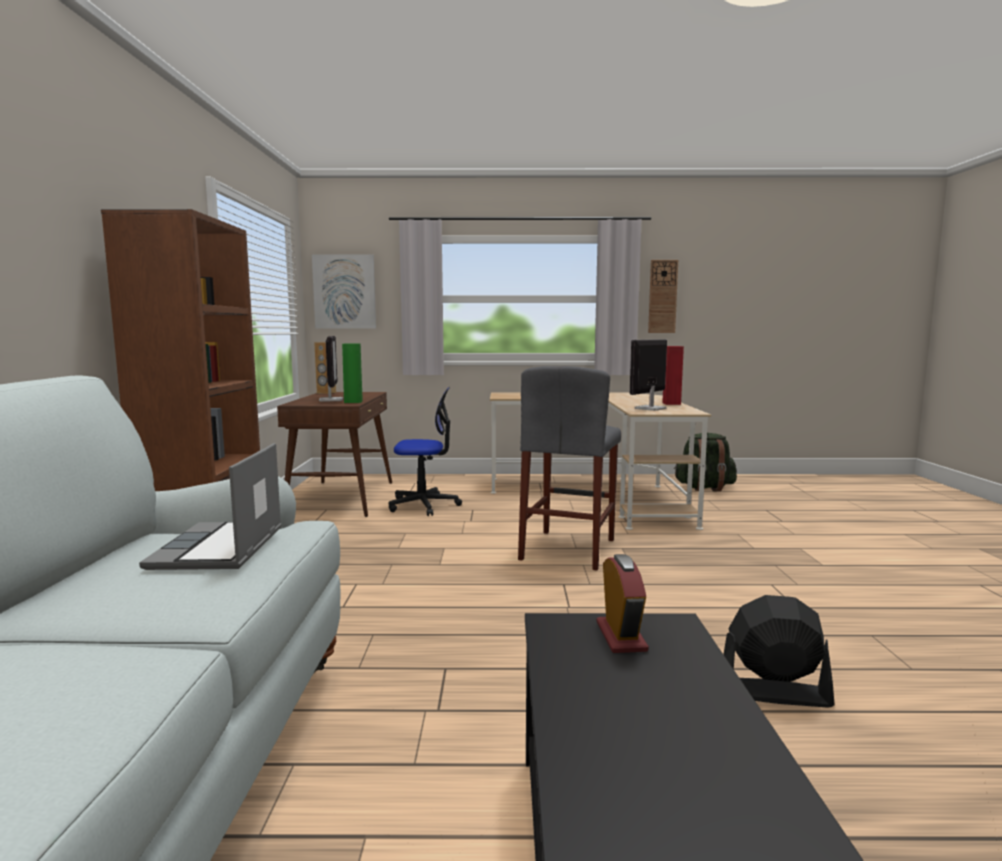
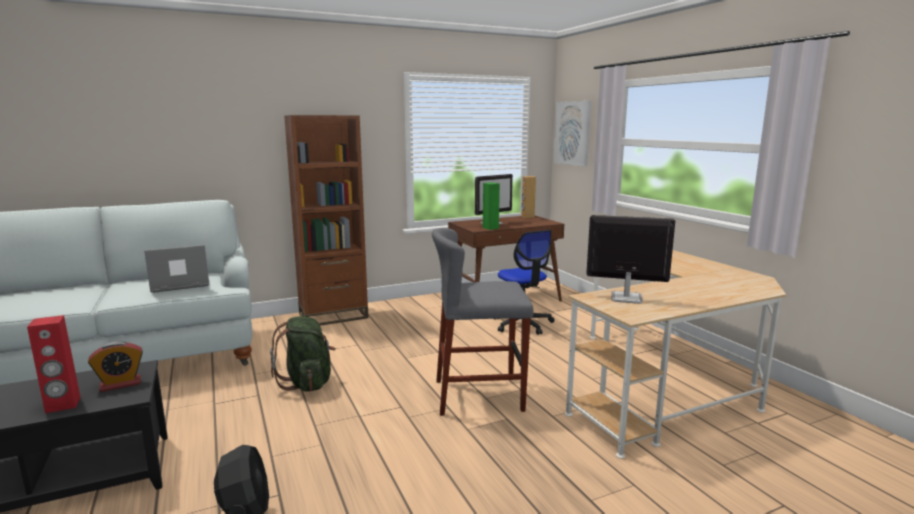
camera: 65 degrees right, 5 degrees up
wall clock [648,260,678,333] -> none
red speaker [662,346,684,405] -> red speaker moved to [27,315,81,413]
green backpack [674,433,737,491] -> green backpack moved to [270,316,336,392]

